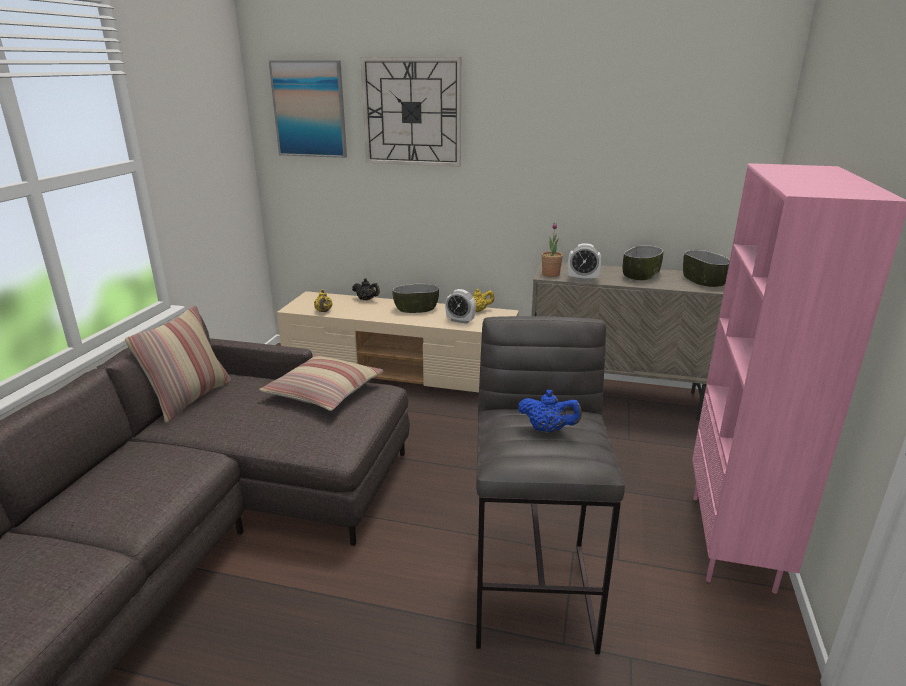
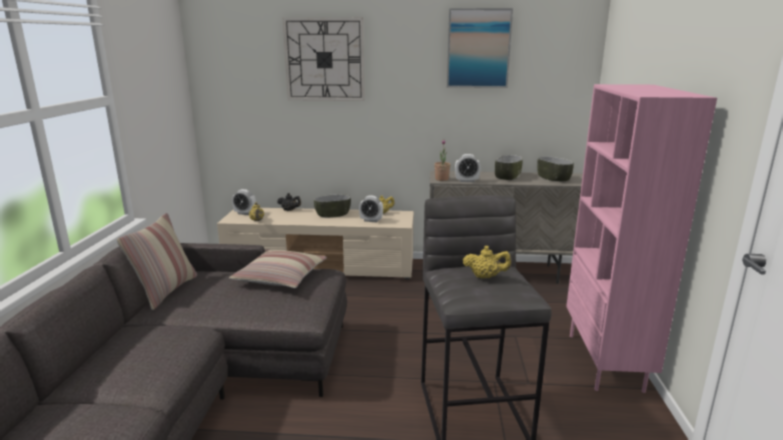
camera: 10 degrees left, 5 degrees down
picture [269,60,347,158] -> picture moved to [447,8,513,88]
blue teapot [518,390,582,433] -> yellow teapot [463,246,512,279]
none -> alarm clock [232,189,256,215]

